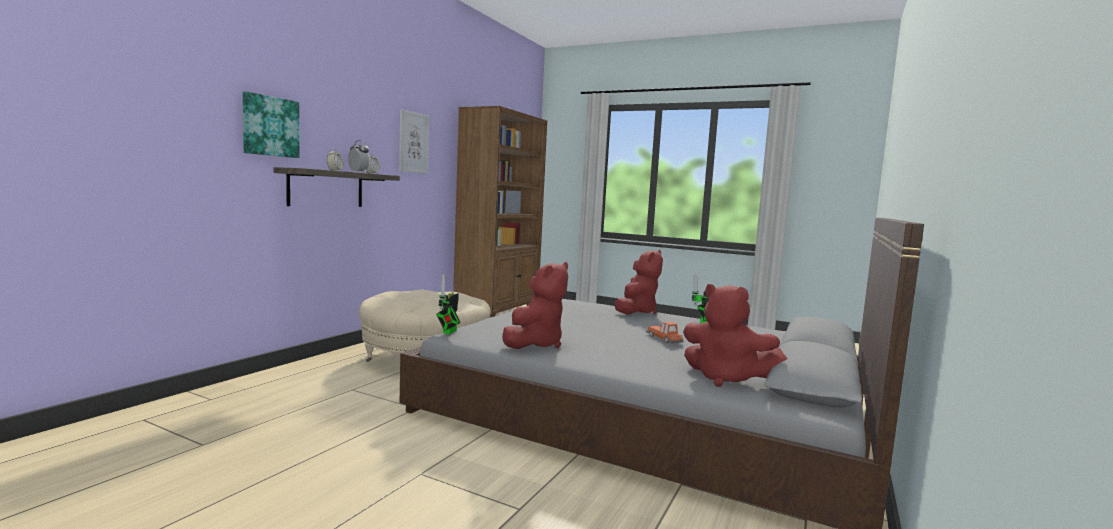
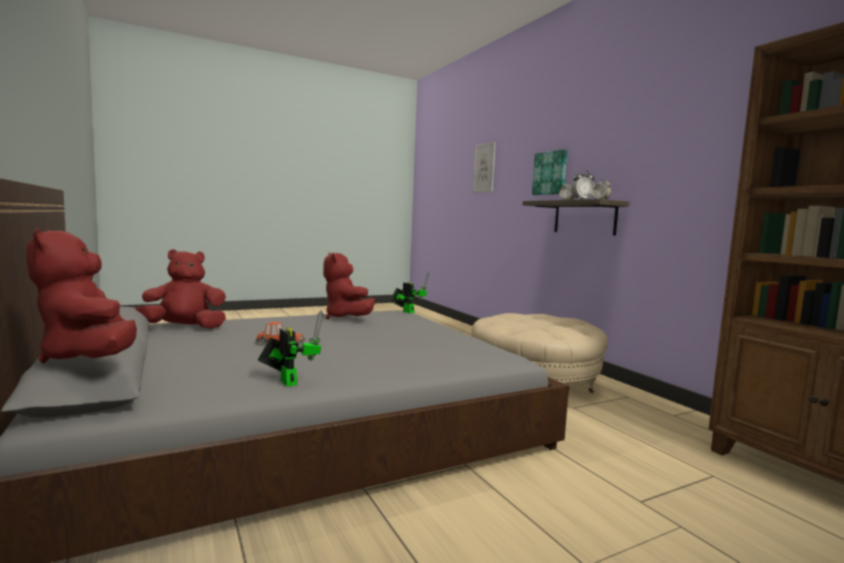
camera: 125 degrees right, 0 degrees up
picture [399,109,430,174] -> picture moved to [473,142,496,193]
red plush toy [614,250,663,315] -> red plush toy moved to [26,229,137,363]

